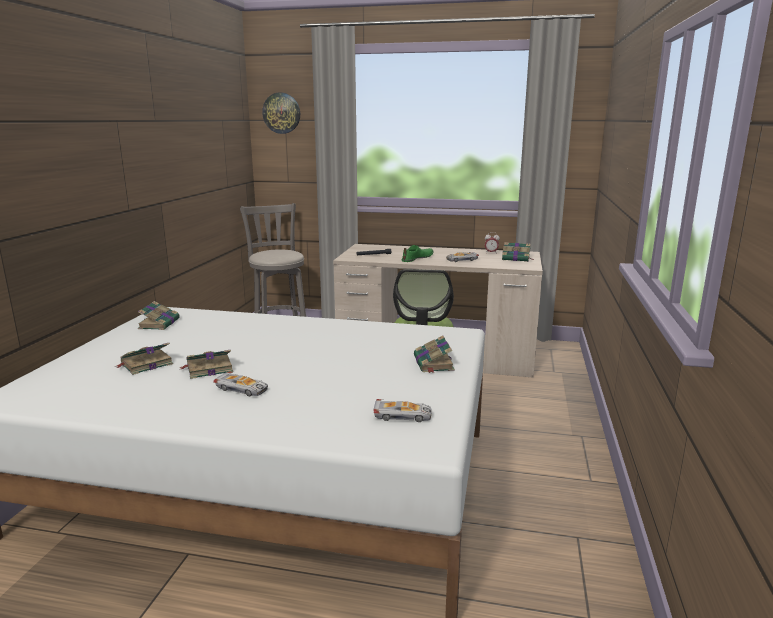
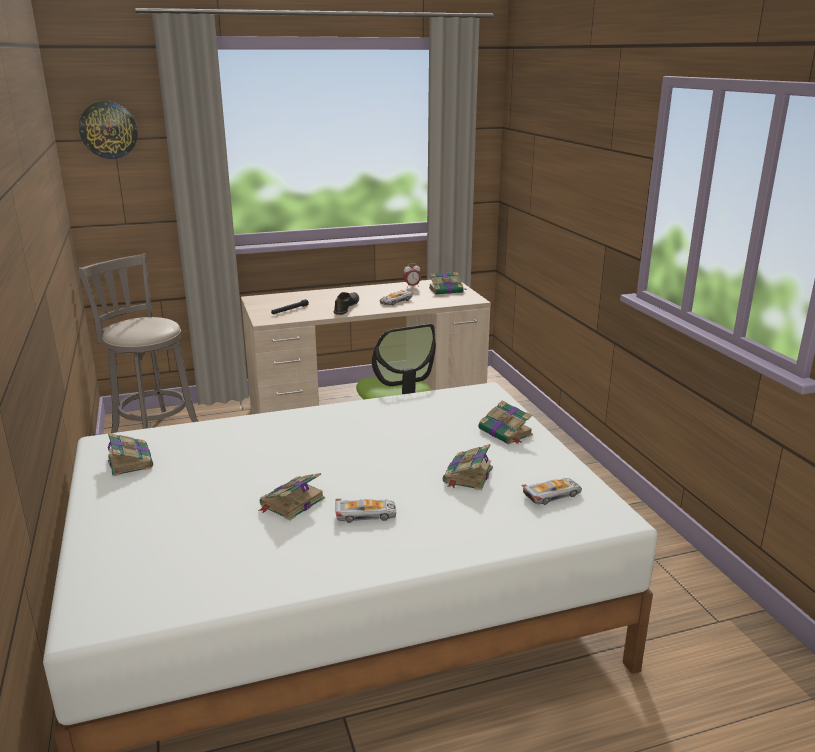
camera: 30 degrees left, 5 degrees up
book [117,343,173,375] -> book moved to [443,444,493,490]
green shoe [401,245,434,262] -> black shoe [334,292,359,315]

